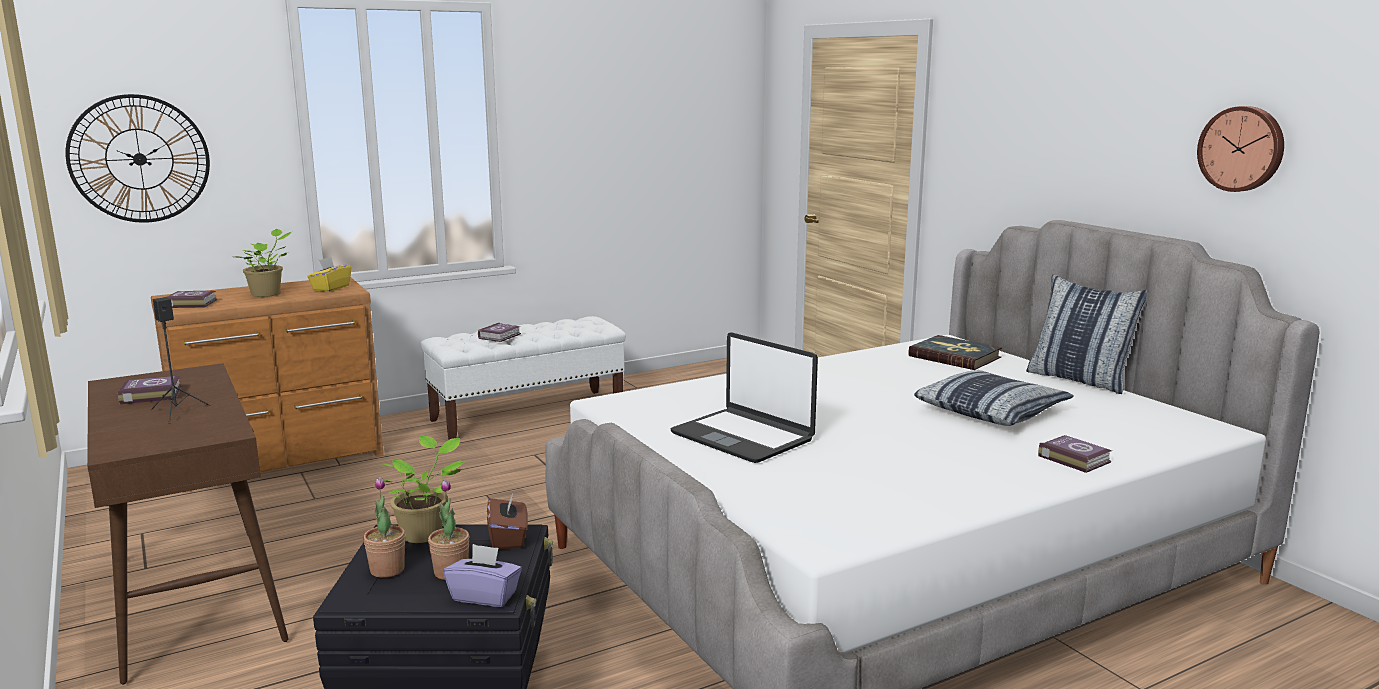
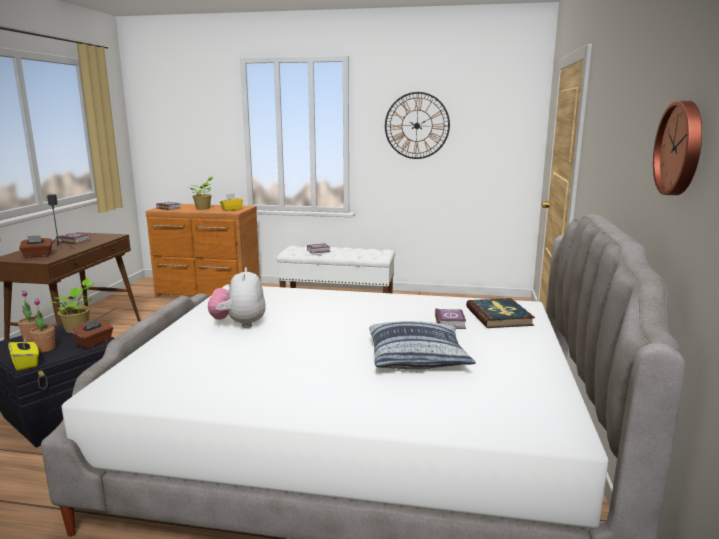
camera: 40 degrees right, 0 degrees up
wall clock [66,94,210,223] -> wall clock moved to [385,92,450,159]
purple tissue box [443,544,522,607] -> yellow tissue box [8,336,39,371]
laptop [671,332,818,463] -> plush toy [208,267,266,328]
pillow [1026,275,1147,394] -> none
book [1038,435,1112,473] -> book moved to [435,308,466,329]
none -> brown tissue box [19,235,53,258]

